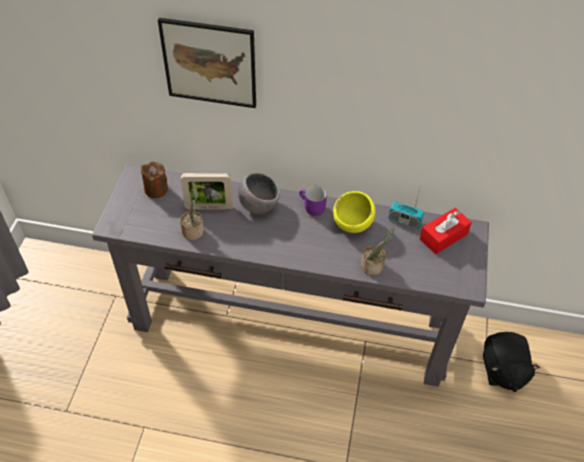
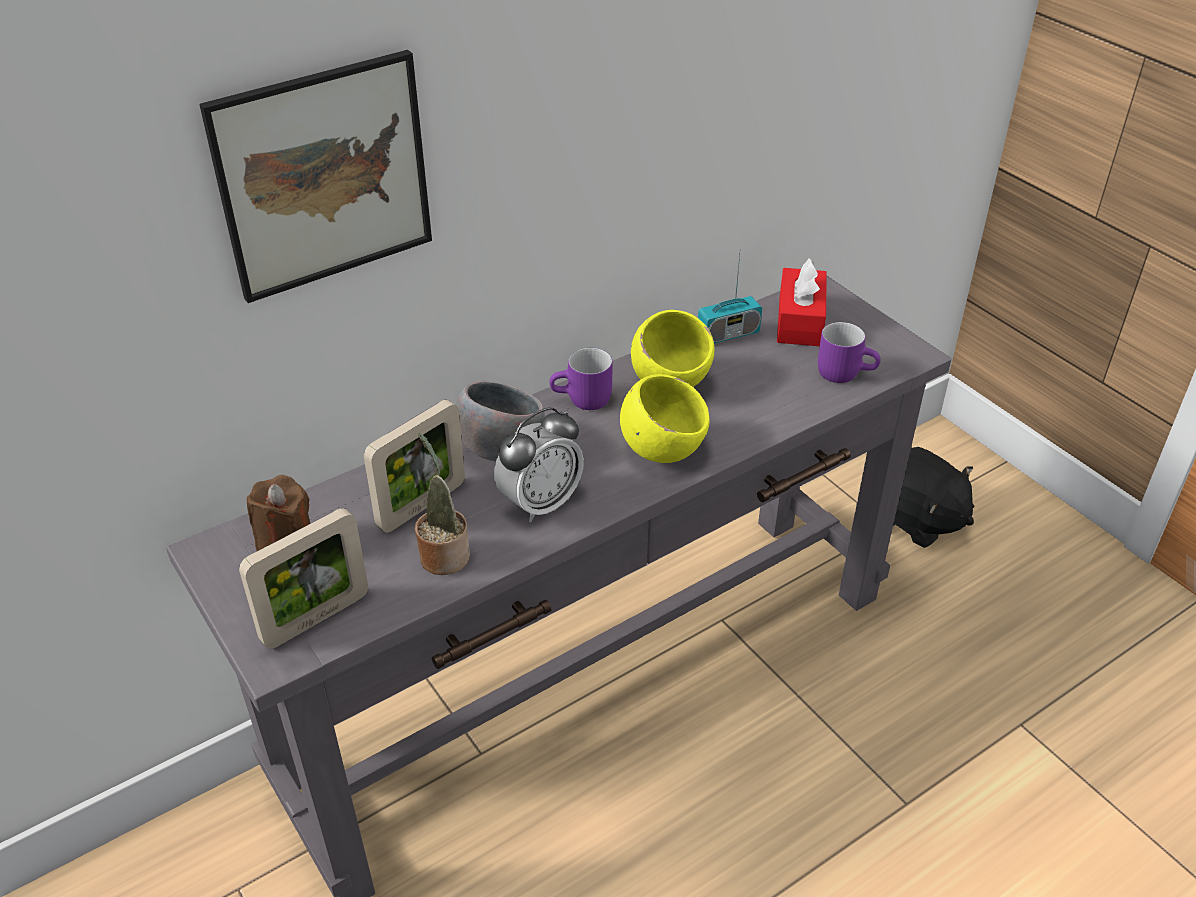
camera: 45 degrees left, 10 degrees down
potted plant [361,227,395,275] -> none
none -> picture frame [239,508,368,649]
none -> alarm clock [494,407,584,522]
none -> yellow bowl [620,374,710,463]
none -> purple mug [818,322,881,383]

